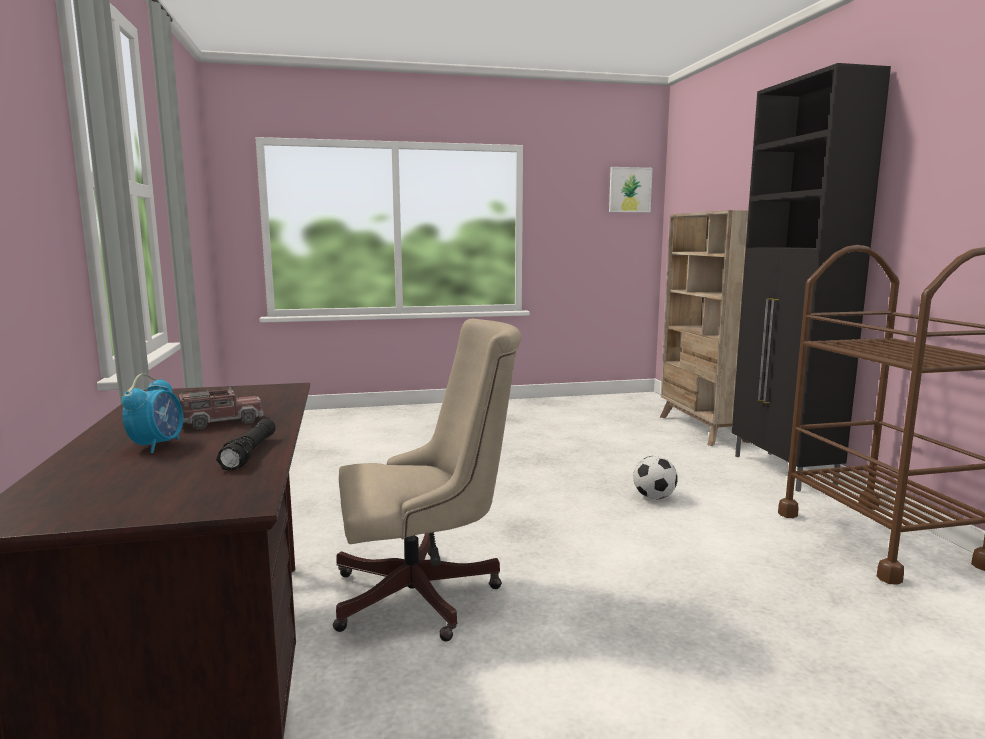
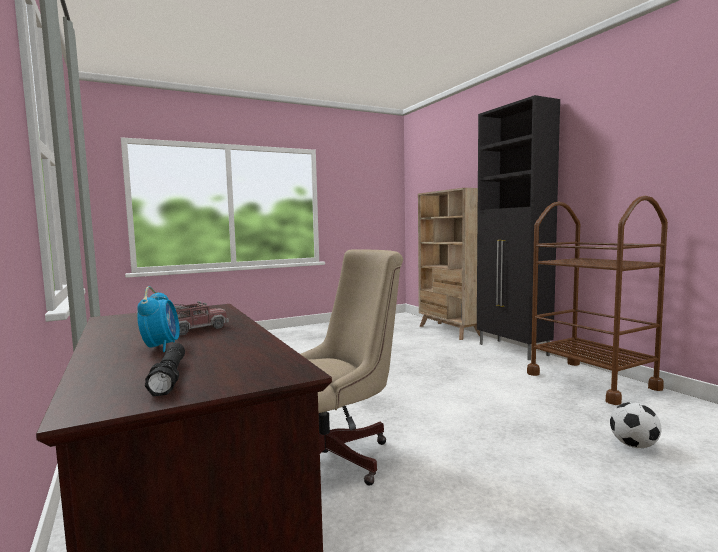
camera: 15 degrees left, 5 degrees down
black flashlight [216,419,276,470] -> black flashlight moved to [145,343,185,396]
picture [609,167,653,212] -> none
football [633,456,678,499] -> football moved to [610,402,662,448]

